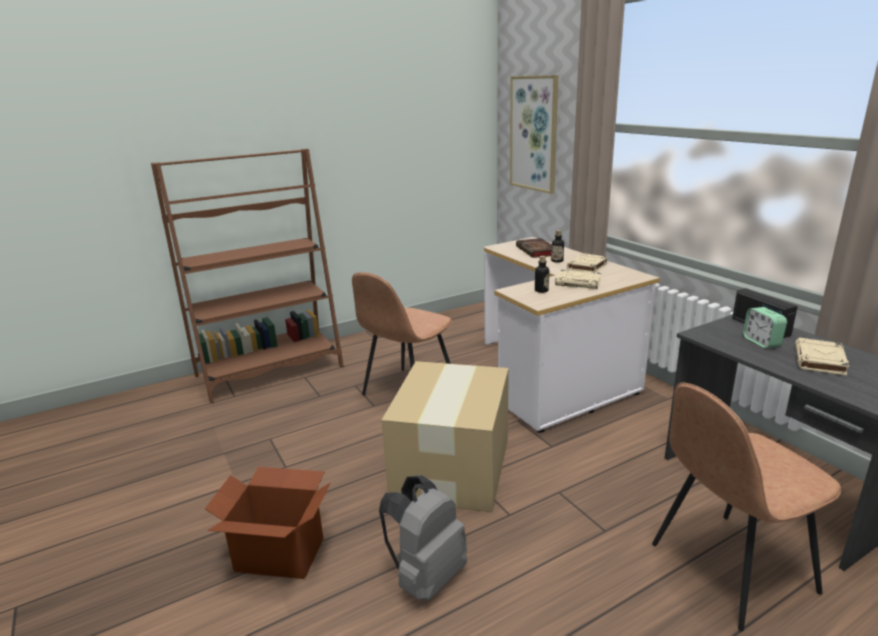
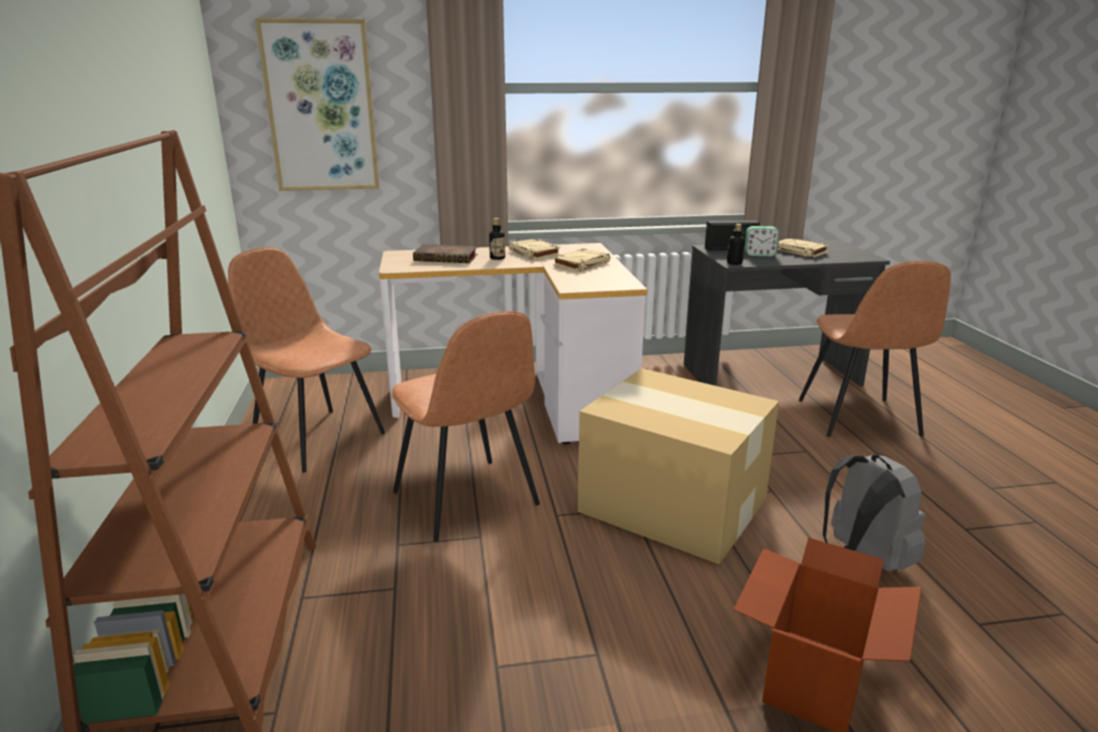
camera: 70 degrees left, 0 degrees up
bottle [535,256,549,293] -> bottle moved to [727,224,745,265]
none -> brown chair [228,247,385,472]

